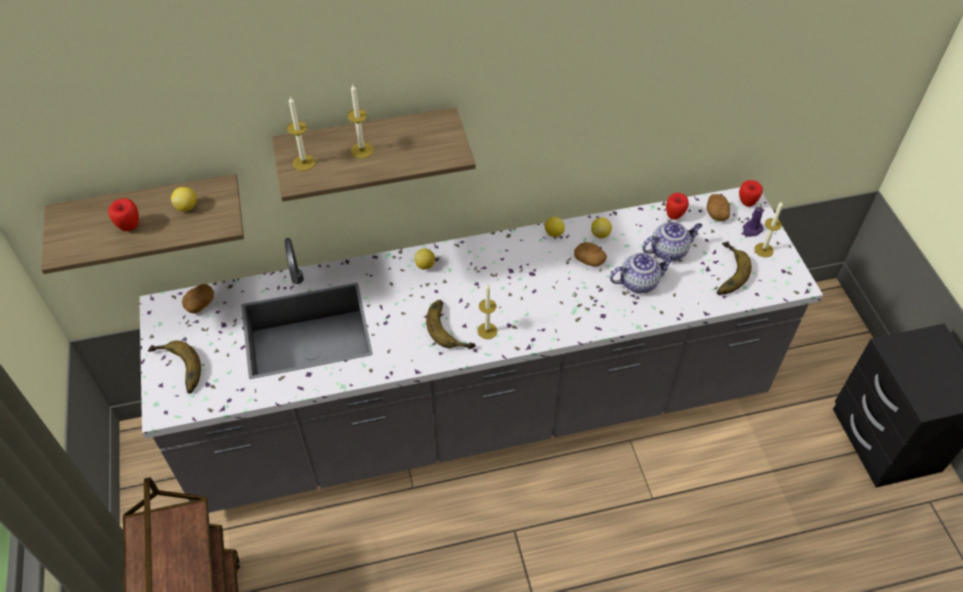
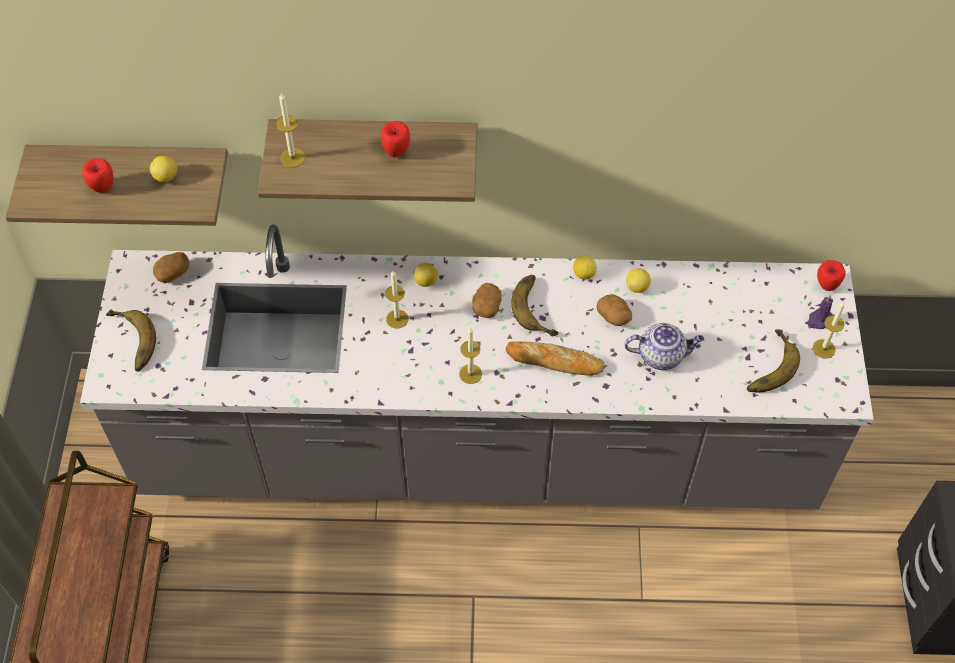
camera: 15 degrees right, 5 degrees up
candle [347,84,373,159] -> candle moved to [385,271,408,329]
banana [426,300,476,349] -> banana moved to [511,275,558,337]
teapot [642,221,703,261] -> none
apple [666,193,689,220] -> apple moved to [381,121,410,157]
potato [707,194,730,221] -> potato moved to [472,283,502,318]
none -> bread [506,341,605,376]

